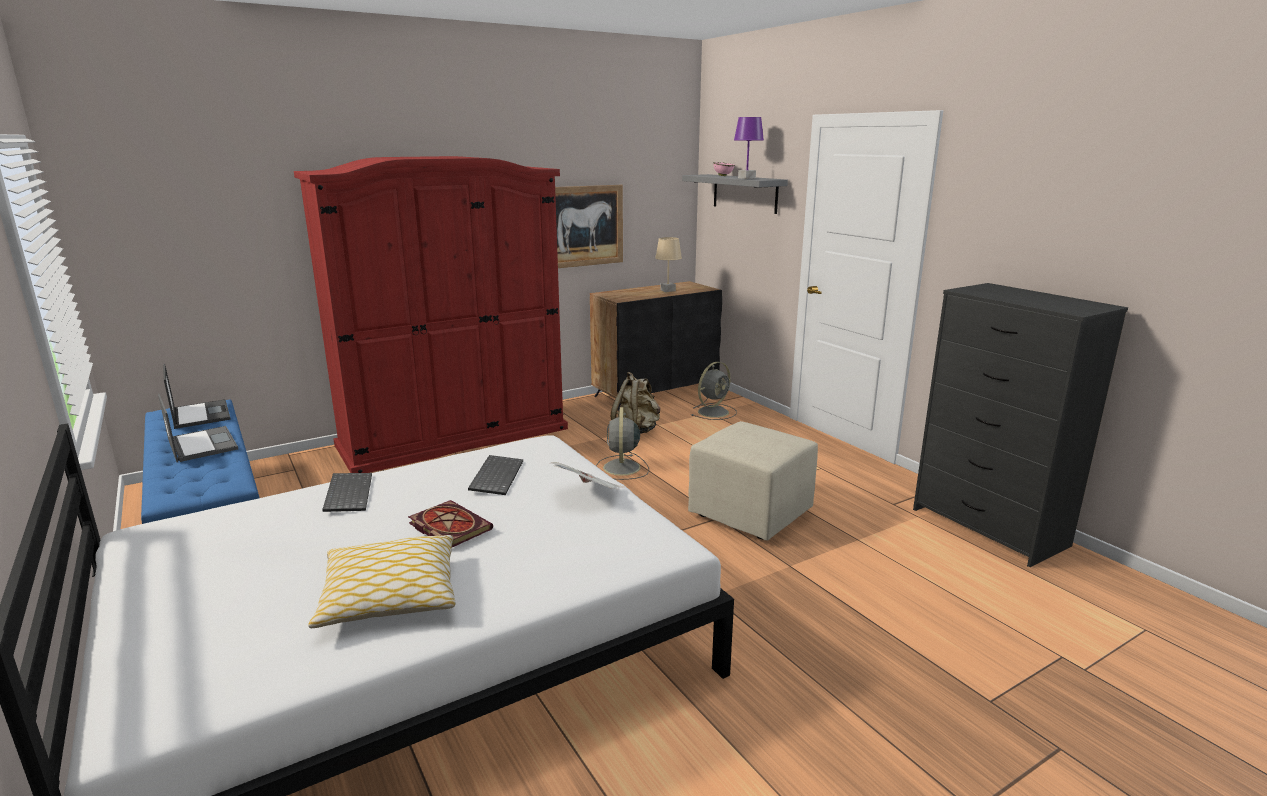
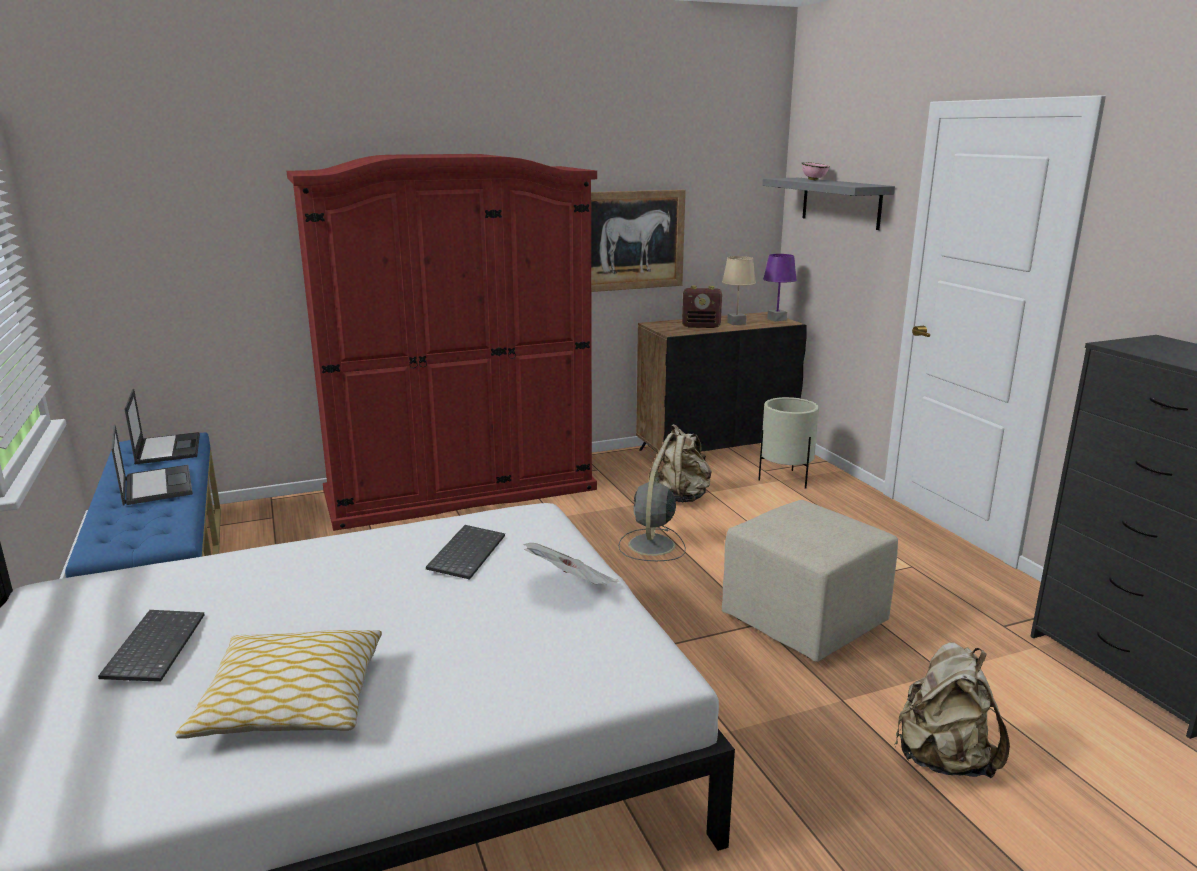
camera: 10 degrees right, 0 degrees up
keyboard [322,473,372,512] -> keyboard moved to [98,610,204,682]
book [408,500,493,547] -> none
grey fan [691,362,737,420] -> beige planter [758,397,819,489]
purple table lamp [734,117,764,179] -> purple table lamp moved to [763,254,797,321]
none -> radio [682,285,722,328]
none -> beige backpack [894,642,1010,778]

